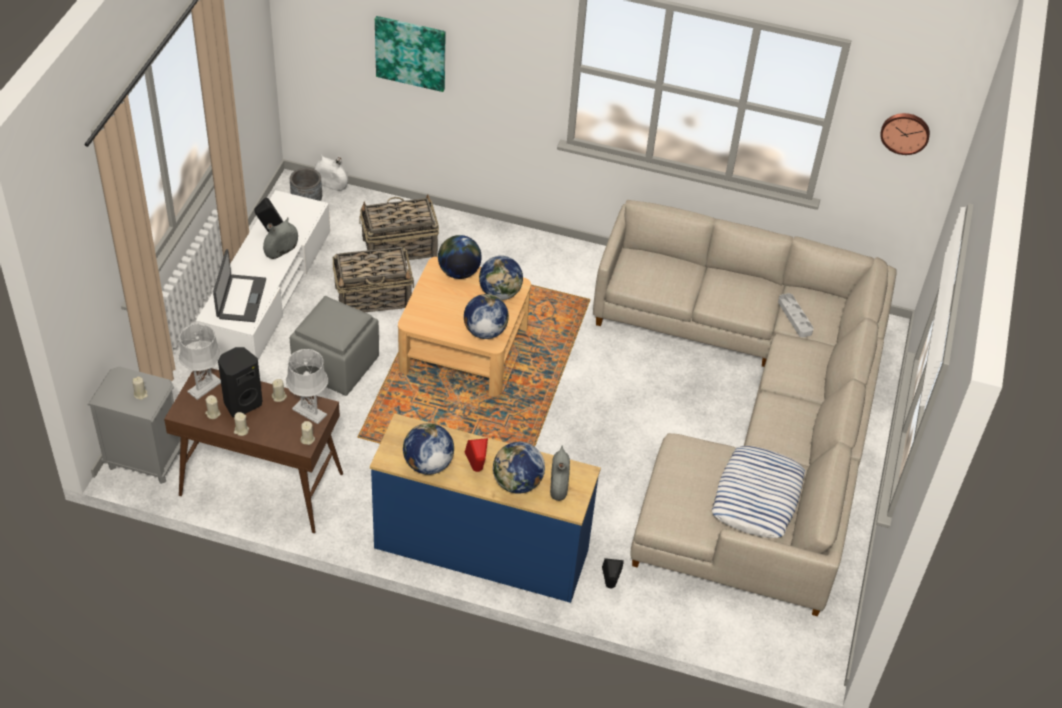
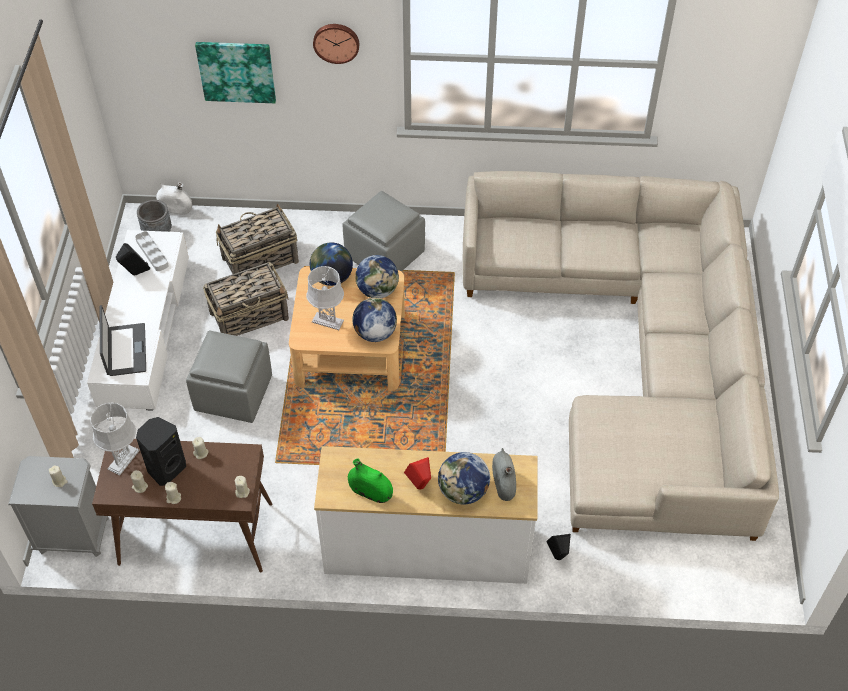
camera: 10 degrees left, 5 degrees up
grey vase [263,217,298,259] -> none
grey table lamp [286,349,328,424] -> grey table lamp moved to [306,266,344,330]
blue dresser [370,413,601,603] -> white dresser [314,446,537,584]
globe [403,423,454,475] -> green vase [348,459,393,503]
pillow [712,446,805,538] -> none
grey tray [778,293,814,337] -> grey tray moved to [135,231,169,271]
wall clock [880,113,930,155] -> wall clock moved to [313,24,359,64]
none -> grey ottoman [342,191,425,272]

